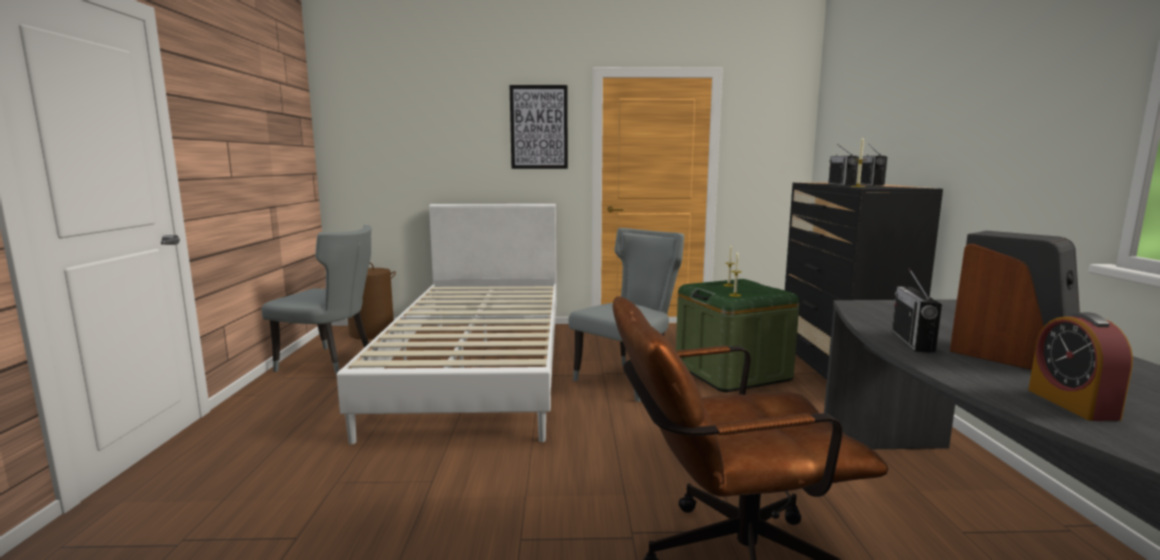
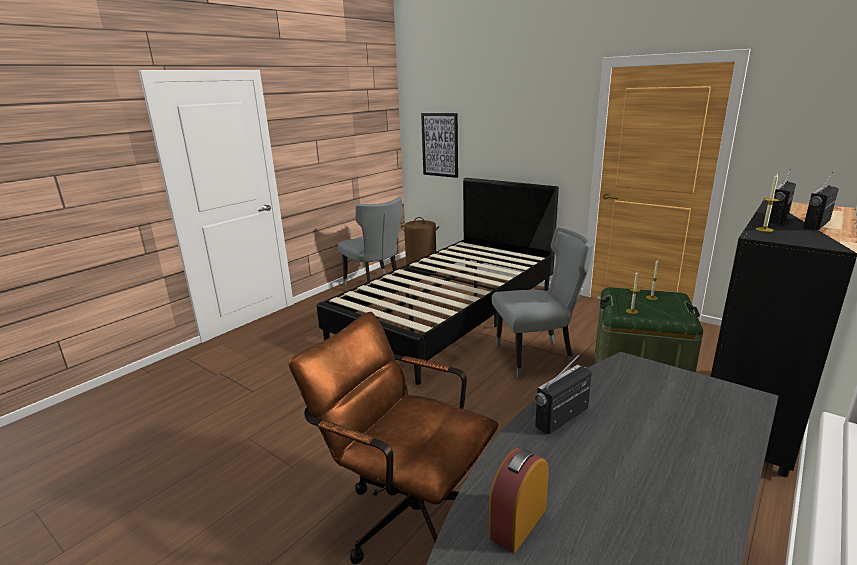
camera: 40 degrees right, 10 degrees up
white bed [337,204,557,445] -> black bed [317,178,559,385]
picture [510,85,568,169] -> picture moved to [421,113,458,178]
speaker [949,231,1080,370] -> none

